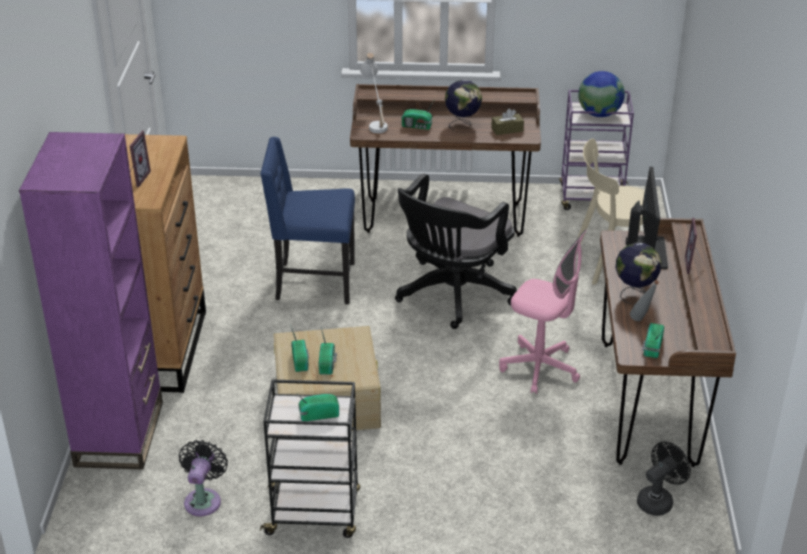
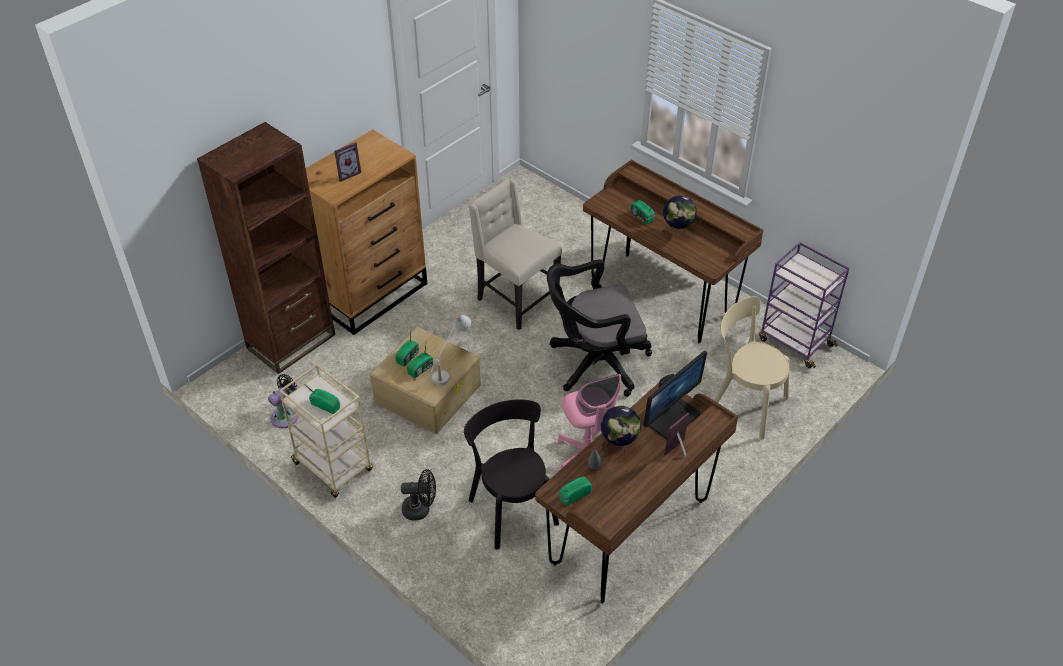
camera: 40 degrees right, 10 degrees up
purple bookcase [19,132,163,470] -> brown bookcase [197,122,336,374]
blue chair [260,137,355,304] -> beige chair [469,178,562,330]
black cart [260,379,360,538] -> beige cart [279,364,373,498]
white table lamp [360,53,388,133] -> white table lamp moved to [424,312,471,385]
brown tissue box [491,109,524,135] -> none
globe [578,71,625,117] -> none
black fan [637,441,691,516] -> black fan moved to [401,469,436,521]
none -> black chair [464,399,559,550]

